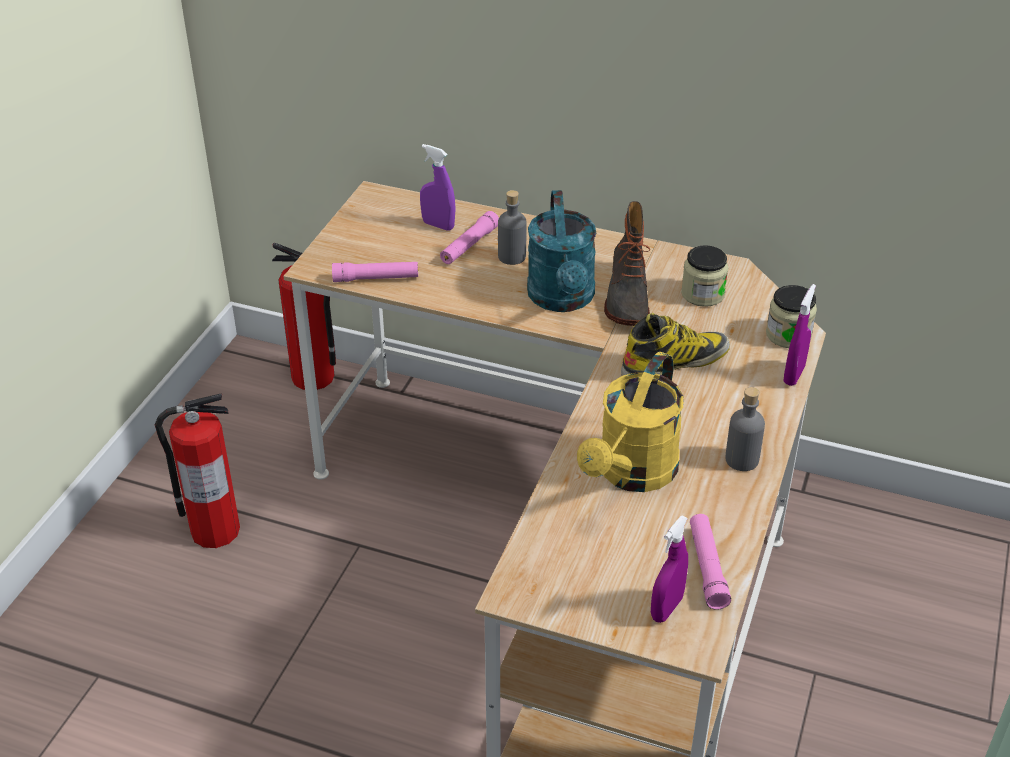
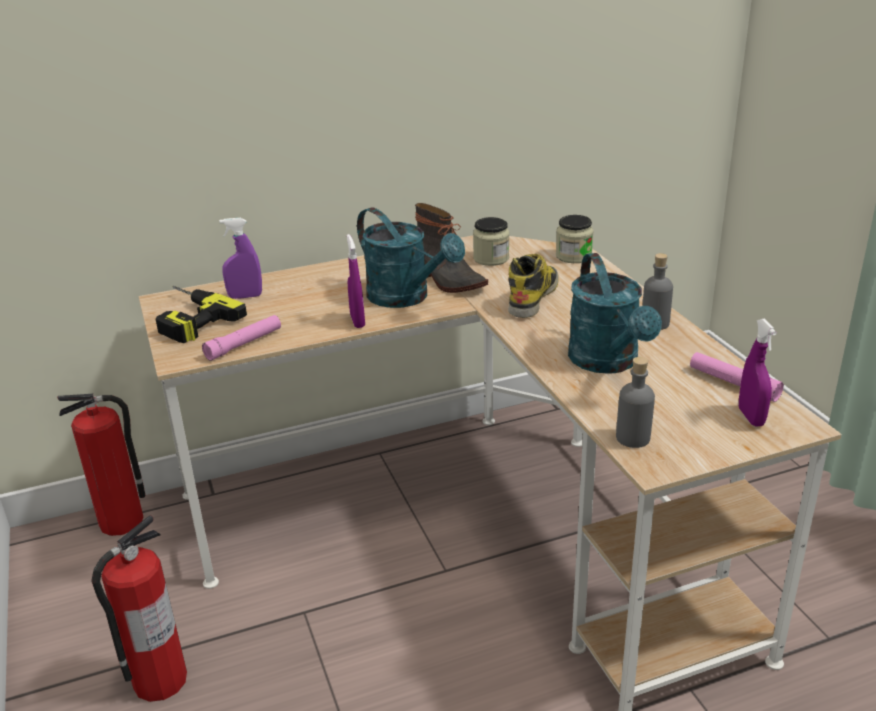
camera: 40 degrees left, 10 degrees down
pink flashlight [440,211,499,264] -> none
grey bottle [498,190,527,265] -> grey bottle moved to [616,357,655,448]
yellow watering can [577,352,684,492] -> turquoise watering can [568,253,662,374]
purple spray bottle [784,284,816,386] -> purple spray bottle moved to [347,234,365,328]
none -> power drill [156,286,247,343]

